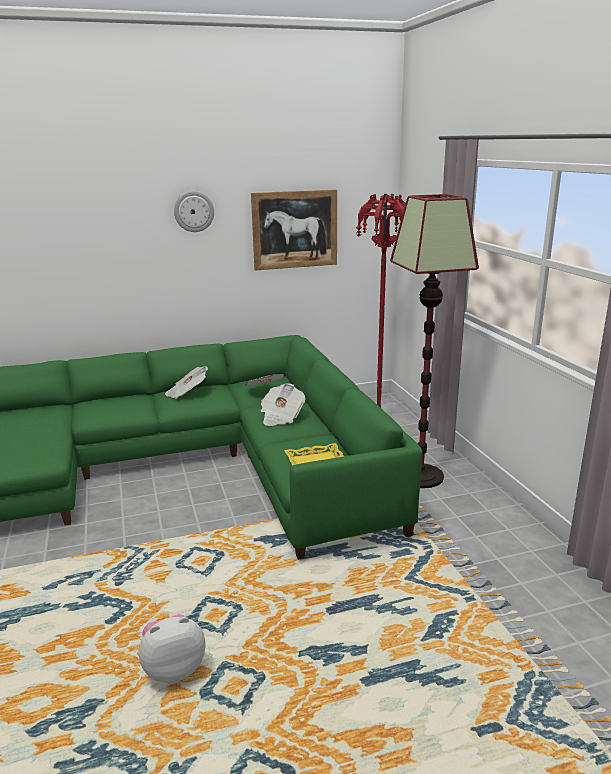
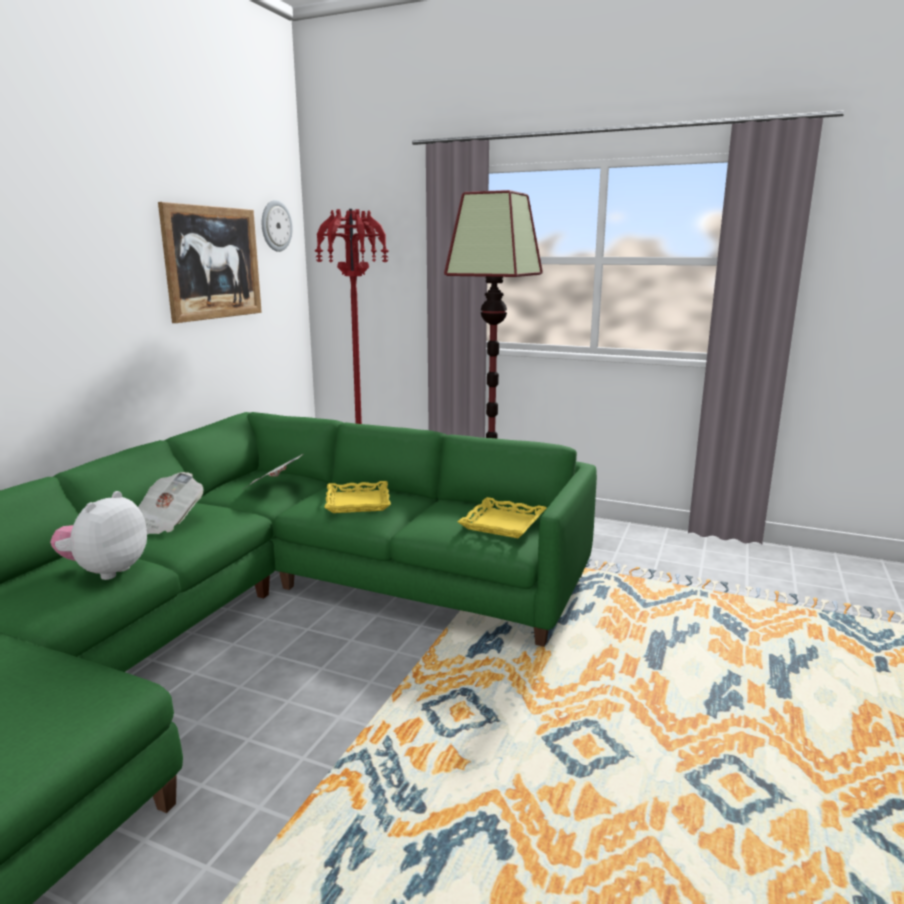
camera: 50 degrees left, 5 degrees down
plush toy [139,614,205,683] -> plush toy moved to [50,491,147,580]
wall clock [174,191,214,232] -> wall clock moved to [262,200,293,252]
newspaper [261,383,306,426] -> yellow tray [325,481,391,513]

